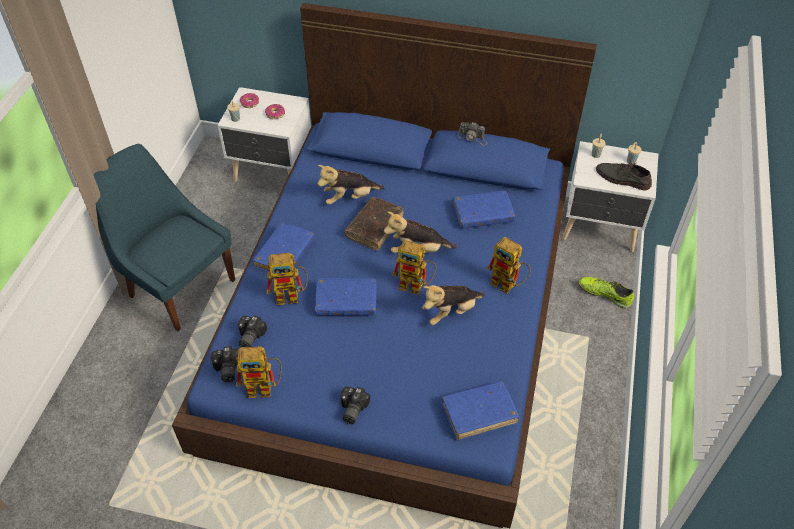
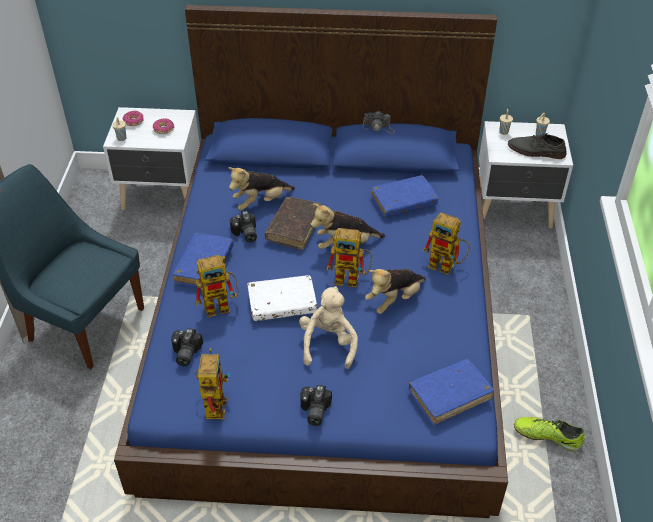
camera: 10 degrees left, 5 degrees down
camera [211,346,238,383] -> camera moved to [230,211,257,243]
toy robot [236,346,282,398] -> toy robot turned 75 degrees counterclockwise [195,348,230,419]
blue book [315,278,377,316] -> white book [248,275,317,321]
shoe [579,277,634,308] -> shoe moved to [514,417,585,451]
none -> beige plush toy [299,286,358,369]

